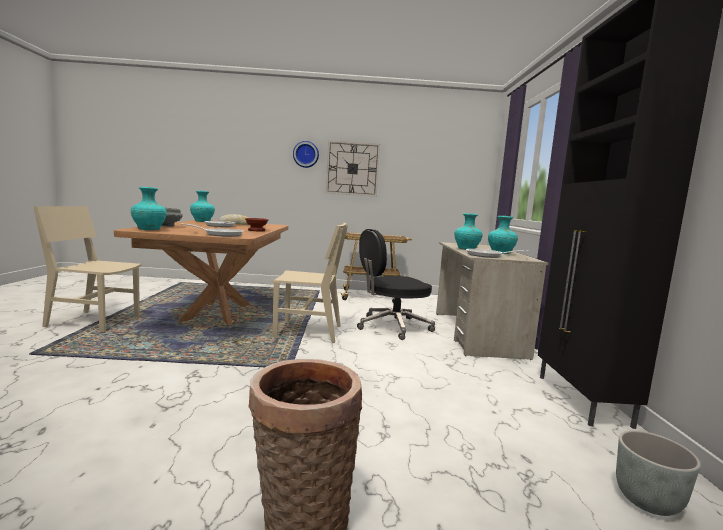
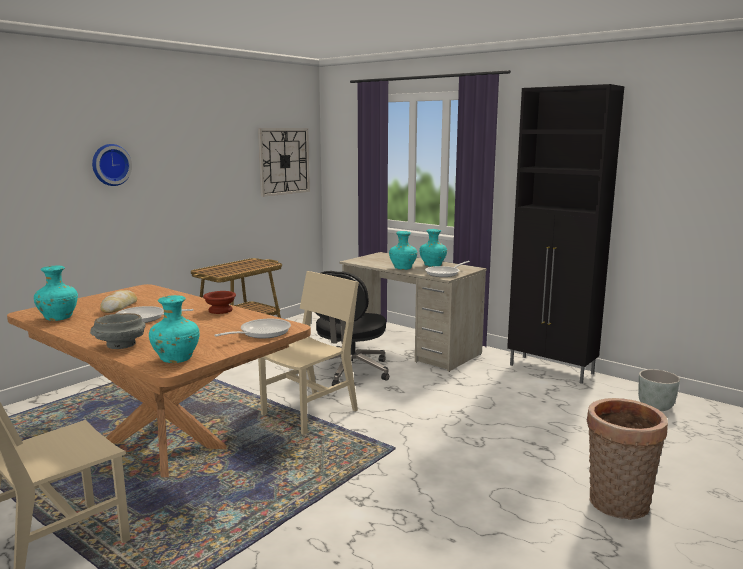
camera: 50 degrees left, 5 degrees up
wall clock [326,140,380,197] -> wall clock moved to [258,128,310,197]

